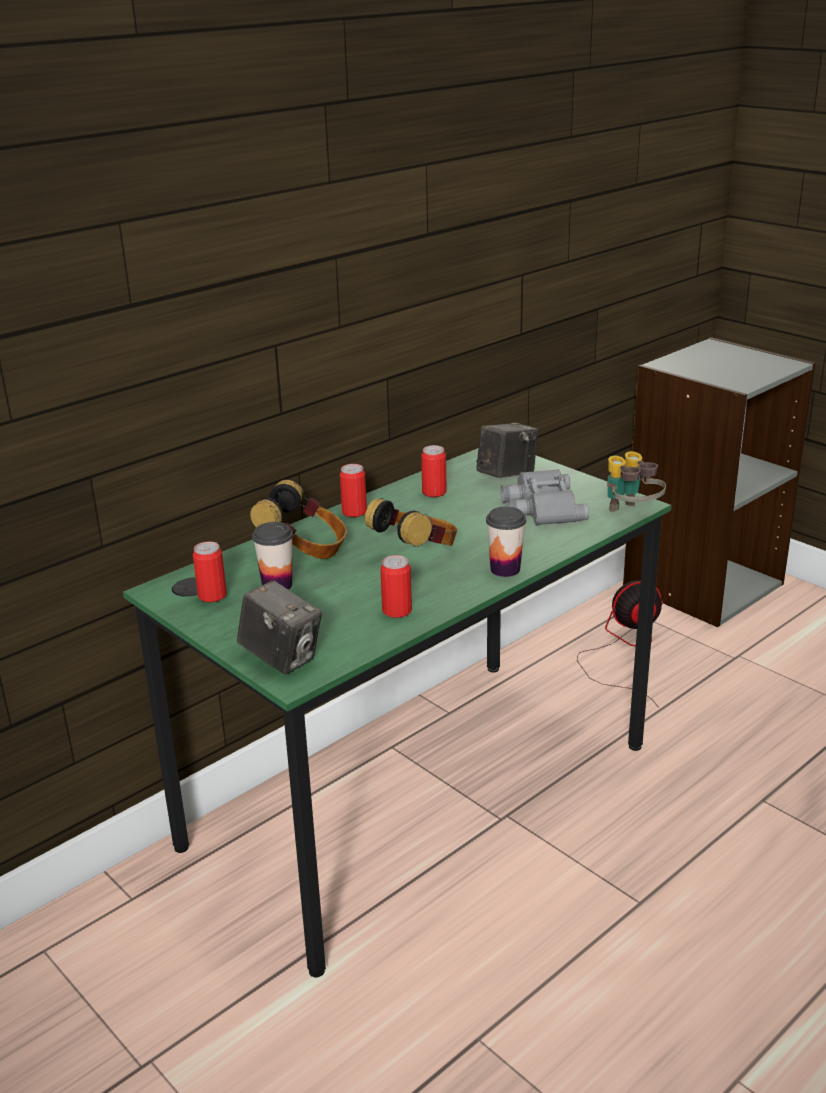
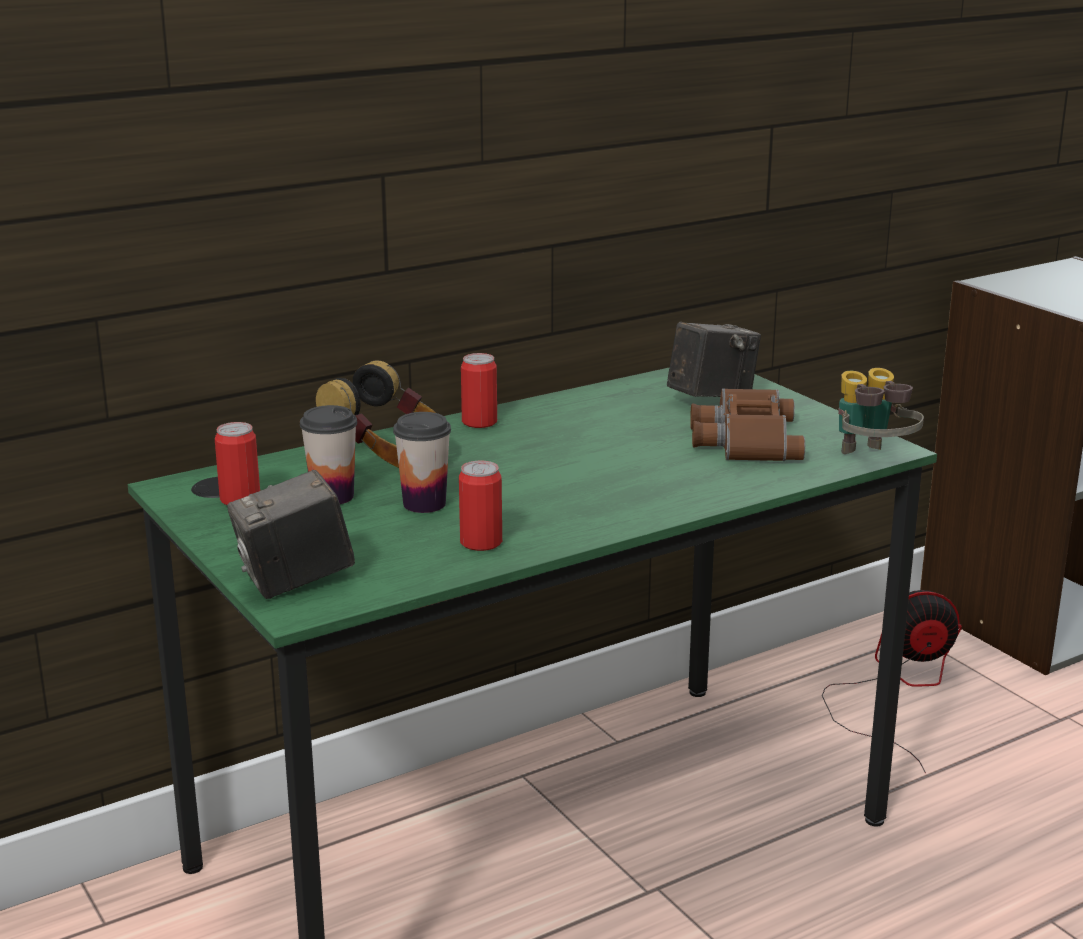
camera: 10 degrees right, 5 degrees down
camera [237,580,322,674] -> camera turned 105 degrees clockwise [227,469,355,599]
headphones [365,498,457,547] -> none
can [421,445,447,497] -> none
cup [486,507,526,577] -> cup moved to [393,412,451,513]
grey binoculars [501,469,589,525] -> brown binoculars [690,388,805,461]

